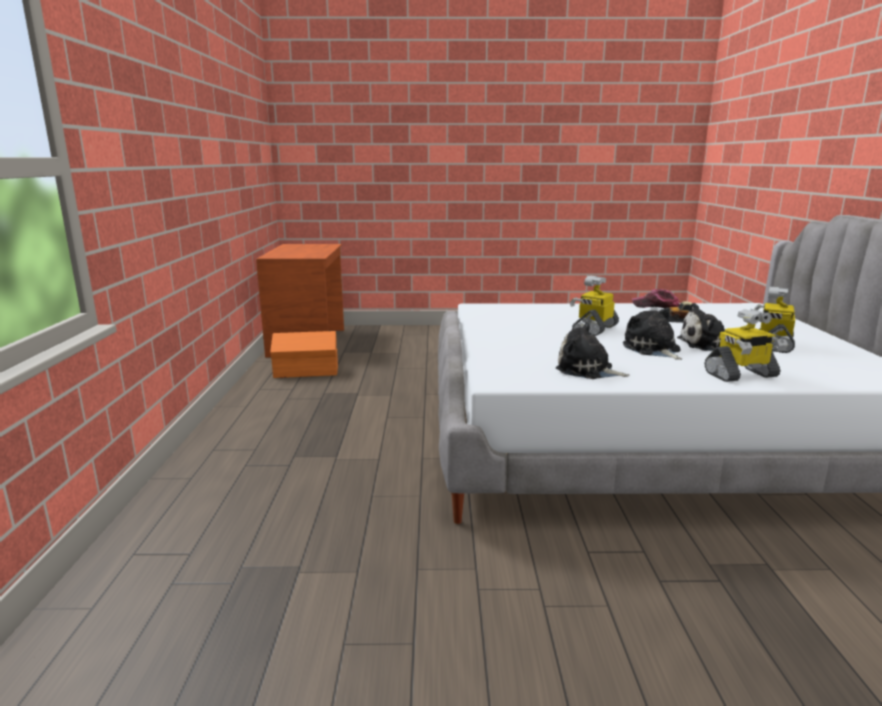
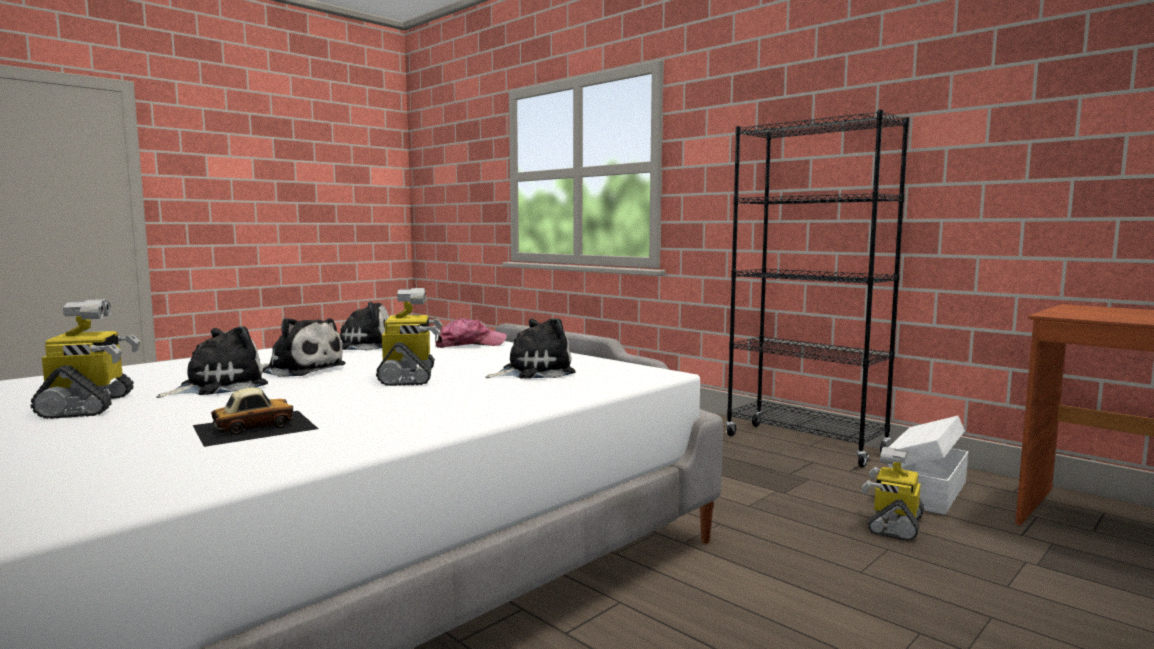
camera: 135 degrees right, 10 degrees down
orange storage box [270,331,338,378] -> white storage box [888,416,968,515]
cap [632,289,680,308] -> cap moved to [435,318,507,348]
toy robot [704,309,788,382] -> toy robot moved to [862,447,924,541]
none -> plush toy [485,318,576,379]
none -> black bookcase [726,110,909,468]

